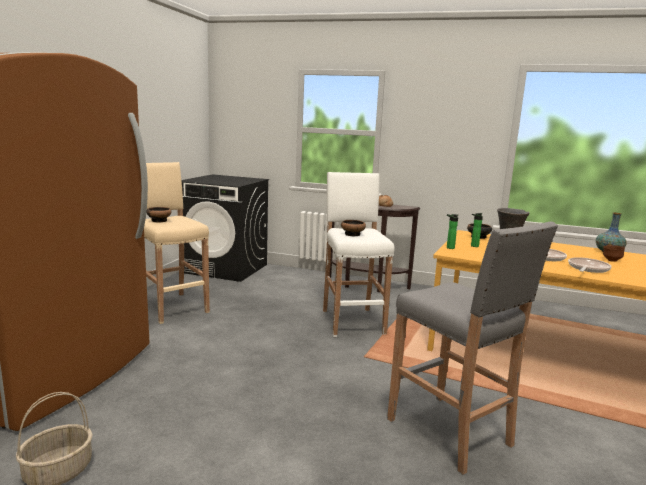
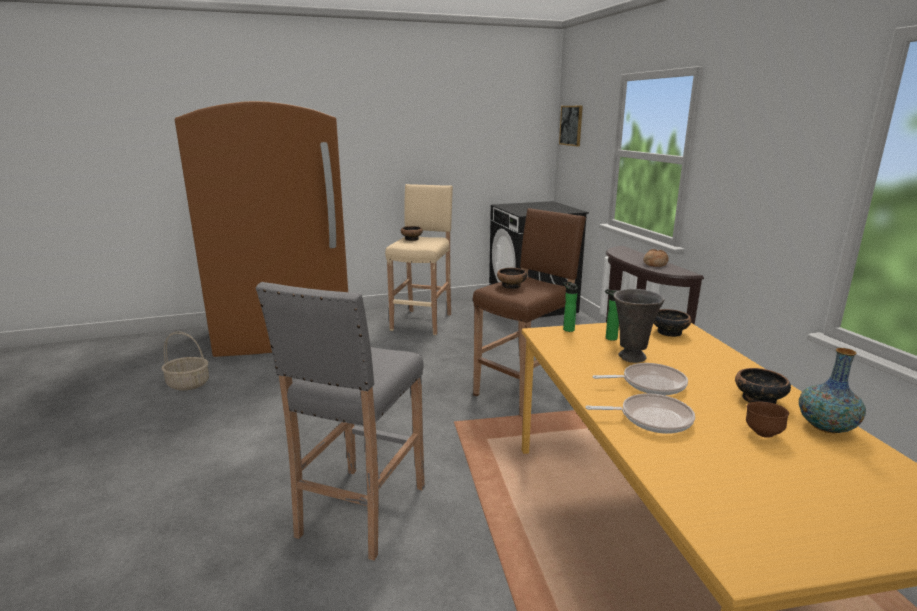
camera: 55 degrees right, 5 degrees up
white stool [323,172,394,337] -> brown stool [473,208,586,417]
none -> picture [559,106,583,147]
none -> bowl [735,368,791,404]

